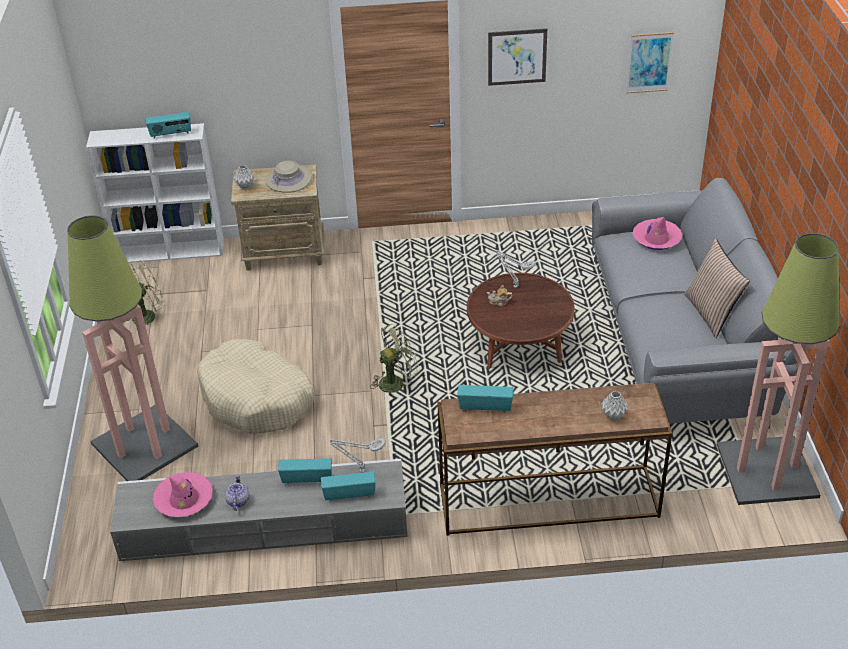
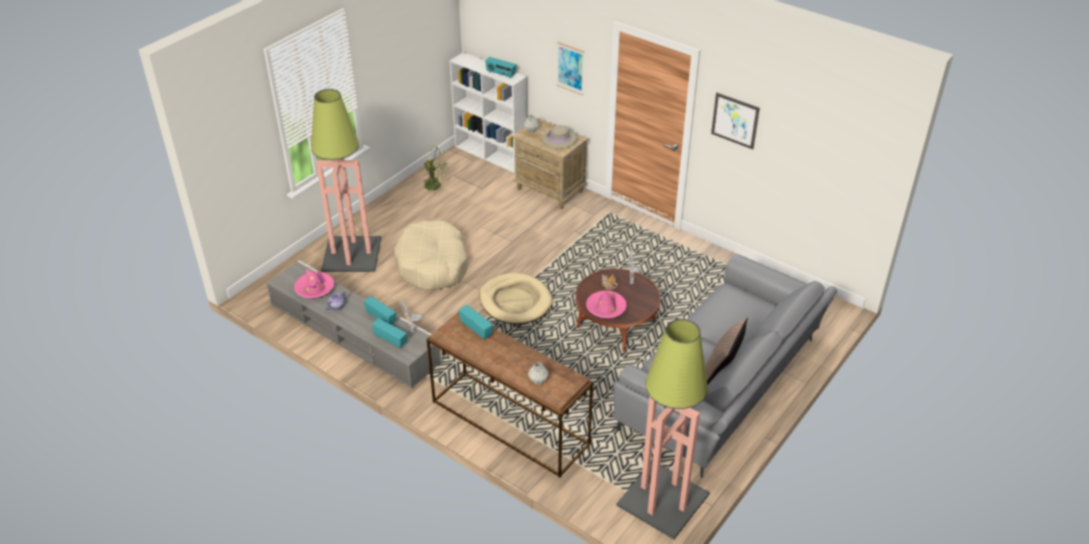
camera: 40 degrees right, 0 degrees up
green fan [370,324,420,393] -> beige dog bed [479,273,552,324]
picture [626,32,674,94] -> picture moved to [557,42,584,95]
pink hat [633,217,683,250] -> pink hat moved to [586,290,627,319]

